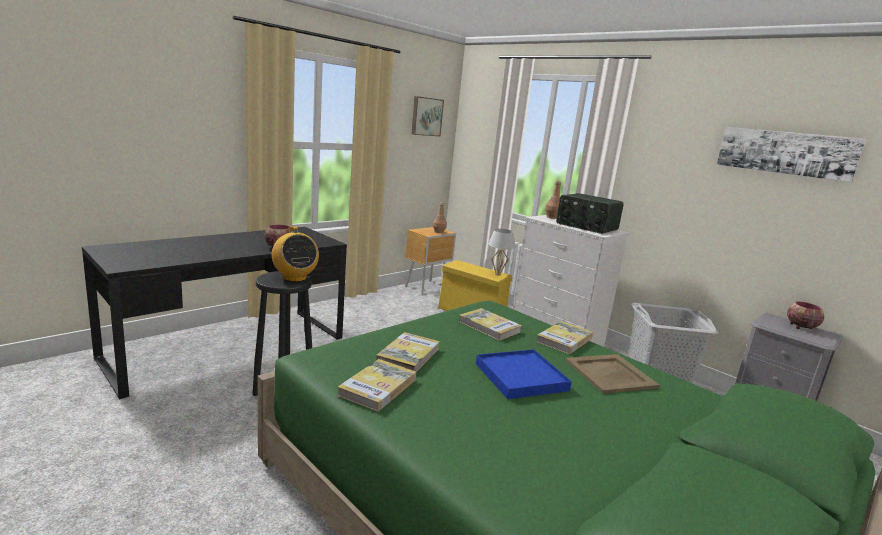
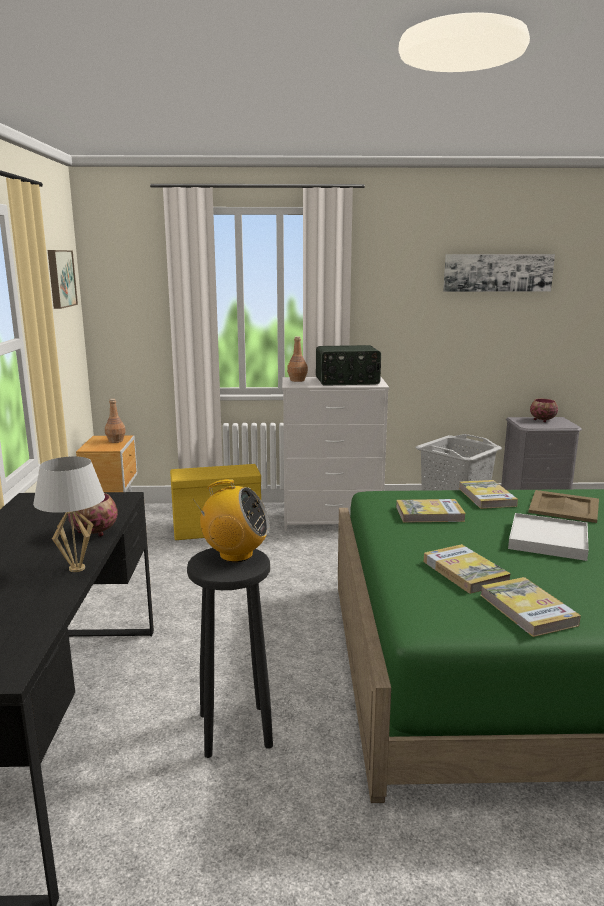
camera: 45 degrees left, 0 degrees up
blue tray [476,349,572,399] -> white tray [508,513,589,561]
white table lamp [488,229,515,276] -> white table lamp moved to [33,456,105,572]

